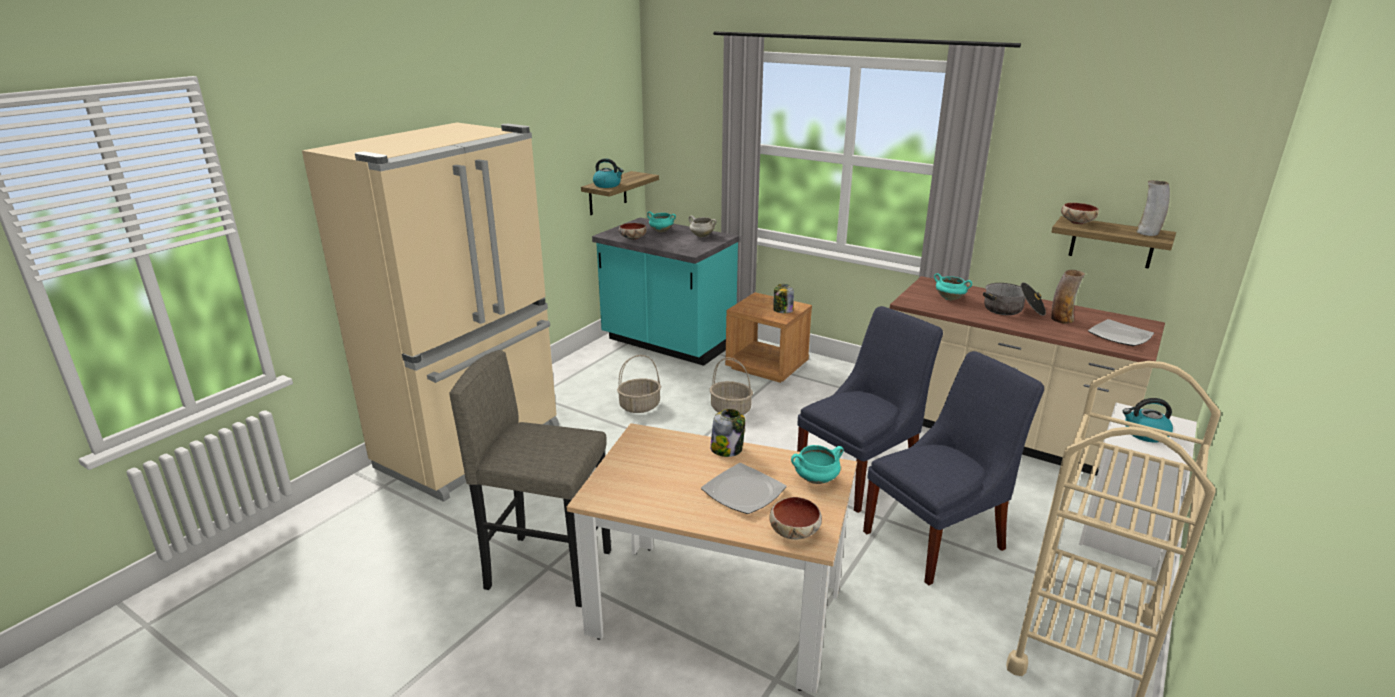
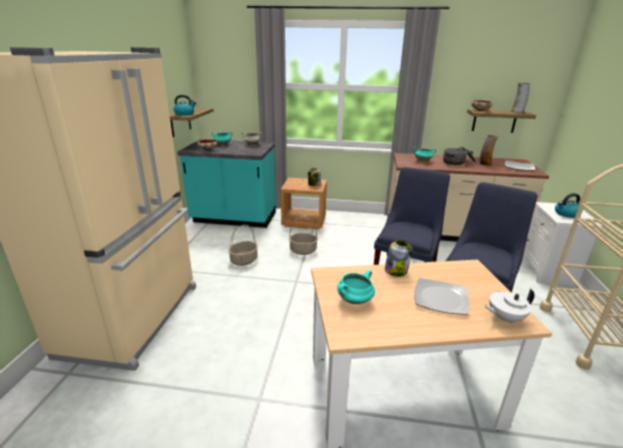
camera: 25 degrees left, 0 degrees up
grey stool [449,350,611,607] -> none
bowl [769,497,822,539] -> white teapot [484,289,534,324]
turquoise cooking pot [791,445,844,484] -> turquoise cooking pot moved to [337,270,375,304]

